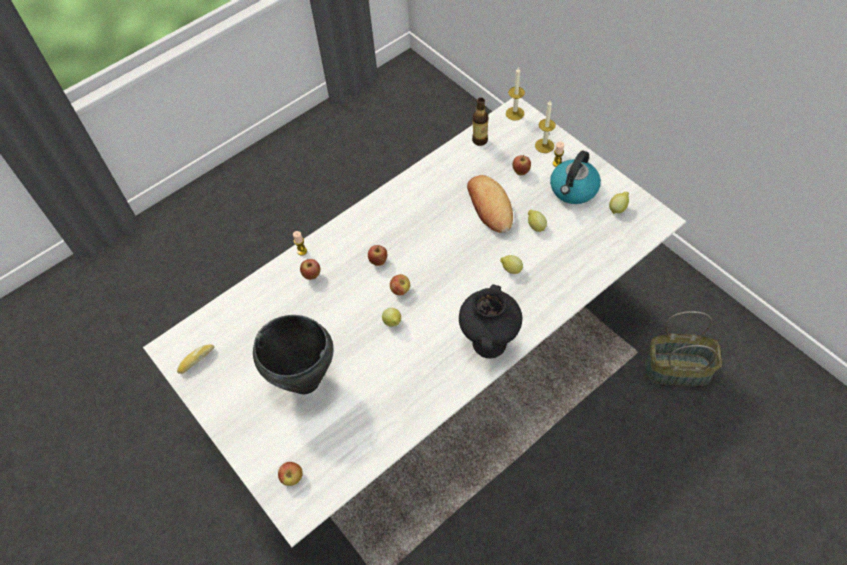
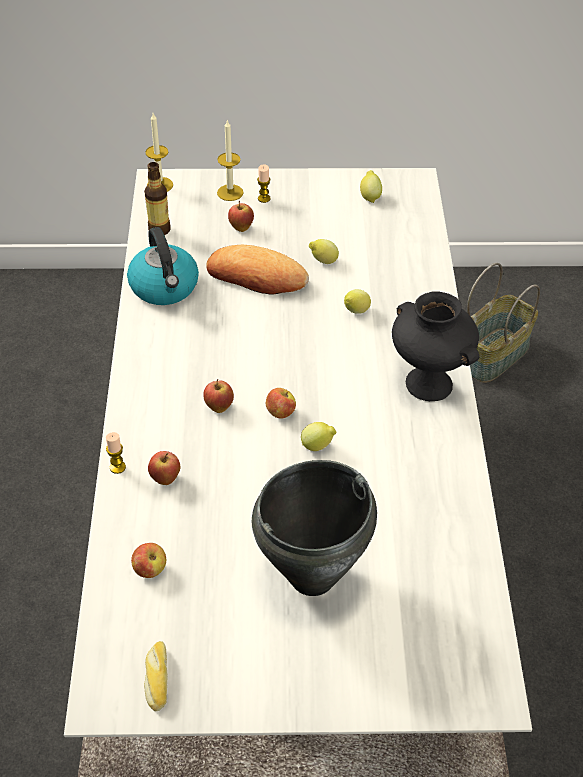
camera: 55 degrees left, 10 degrees down
apple [278,462,303,486] -> apple moved to [131,543,166,578]
kettle [550,150,601,204] -> kettle moved to [127,227,199,305]

